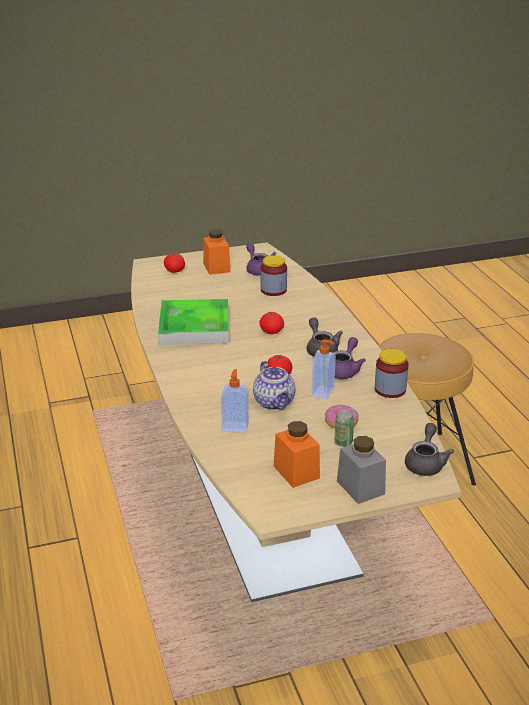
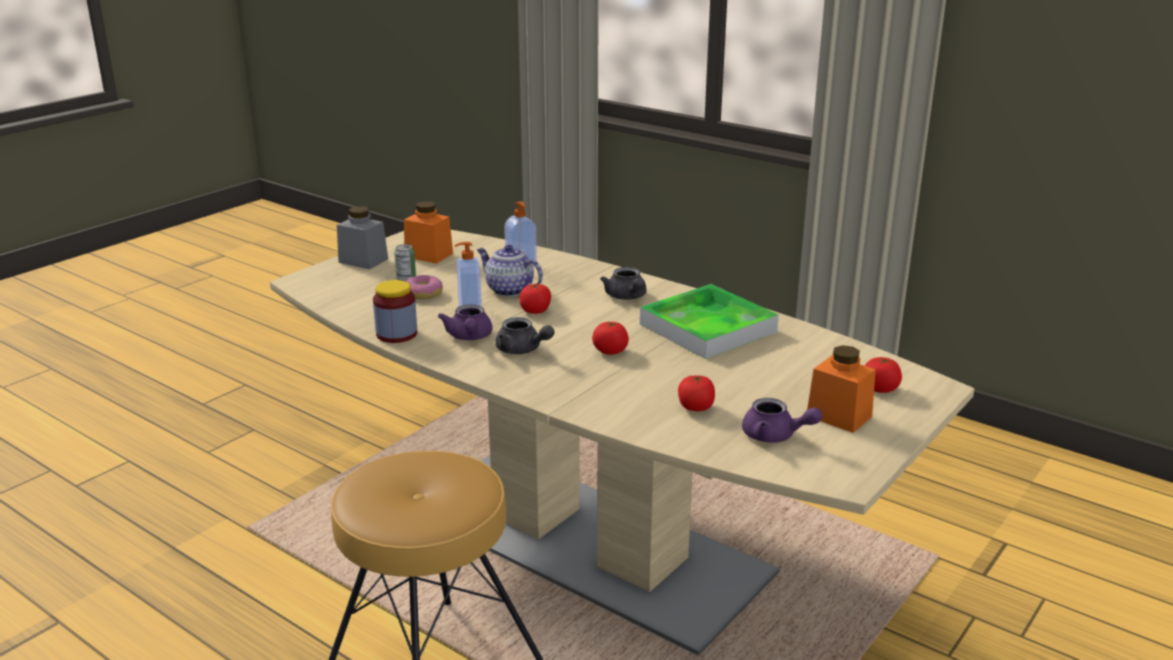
camera: 145 degrees right, 5 degrees down
jar [260,255,287,296] -> tomato [678,375,715,411]
grey teapot [405,423,454,476] -> grey teapot moved to [600,267,647,300]

